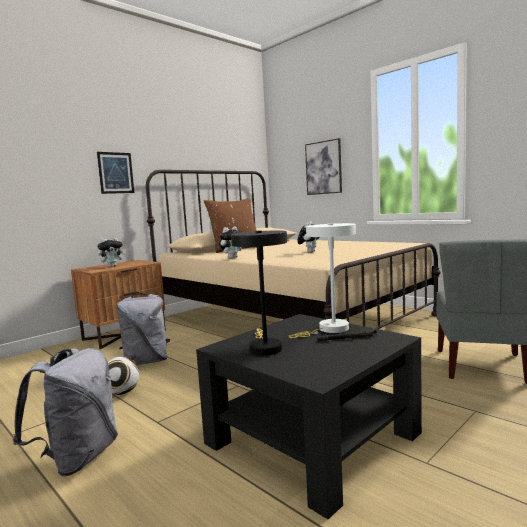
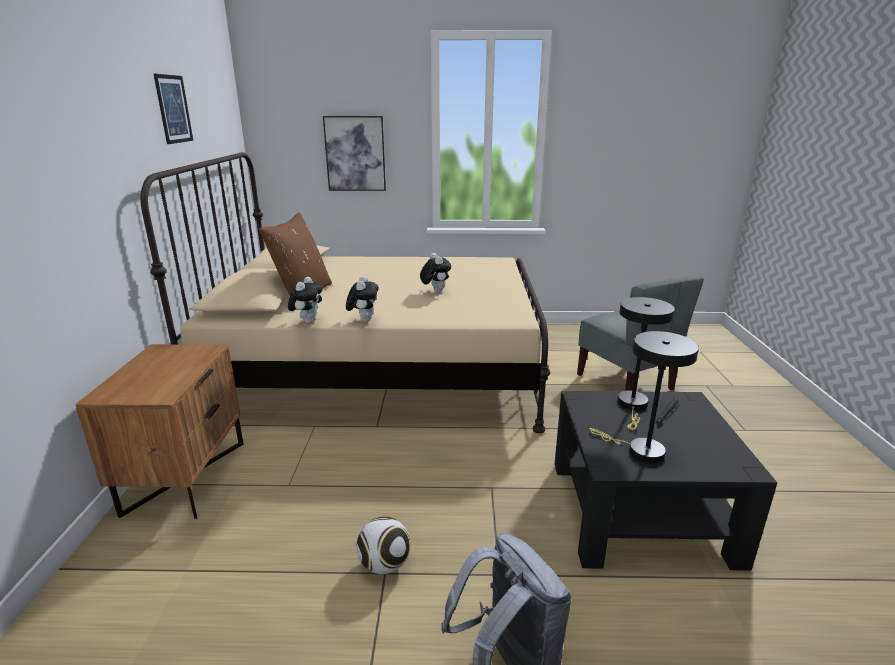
camera: 45 degrees left, 15 degrees up
picture [97,152,134,194] -> picture moved to [154,74,193,144]
plush toy [98,237,126,267] -> plush toy moved to [288,277,323,323]
grey backpack [117,293,170,365] -> none
white table lamp [288,223,356,338] -> black table lamp [617,297,675,430]

